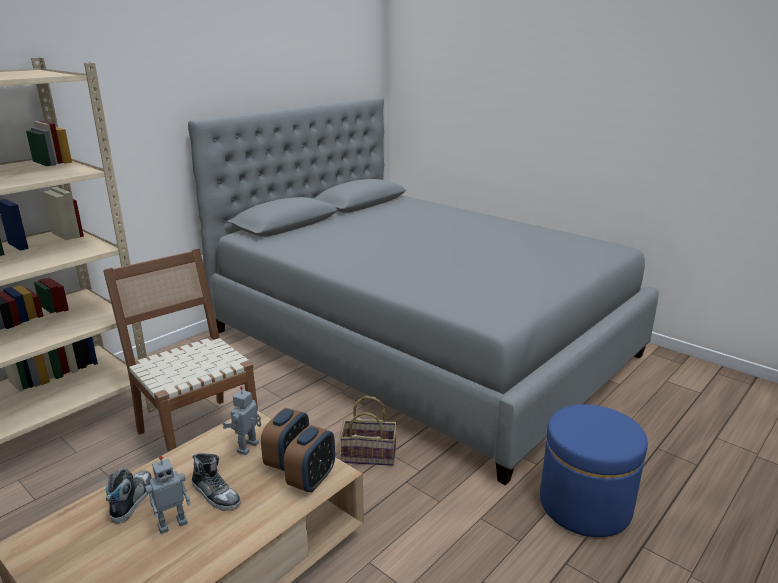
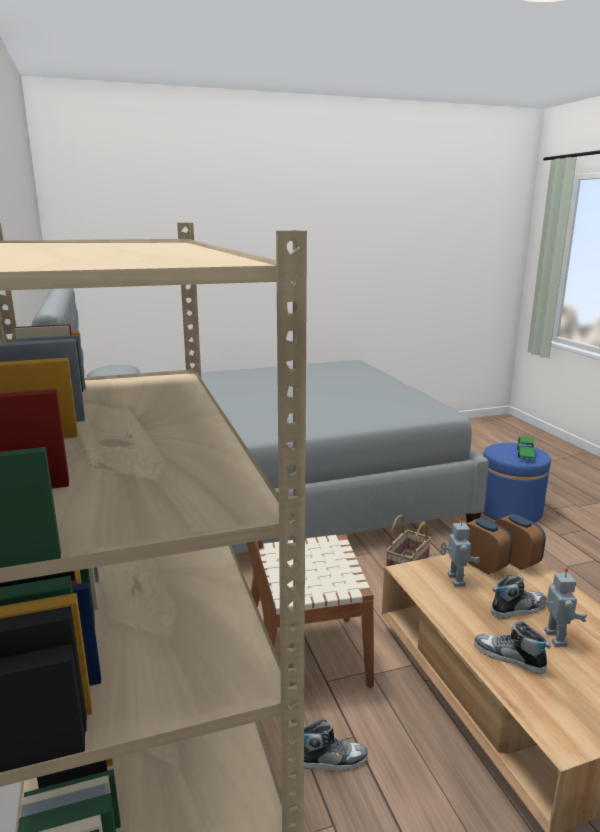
camera: 60 degrees left, 5 degrees down
toy robot [222,386,261,455] -> toy robot turned 150 degrees counterclockwise [440,518,480,587]
none -> shoe [304,718,368,770]
none -> green toy car [517,437,536,461]

